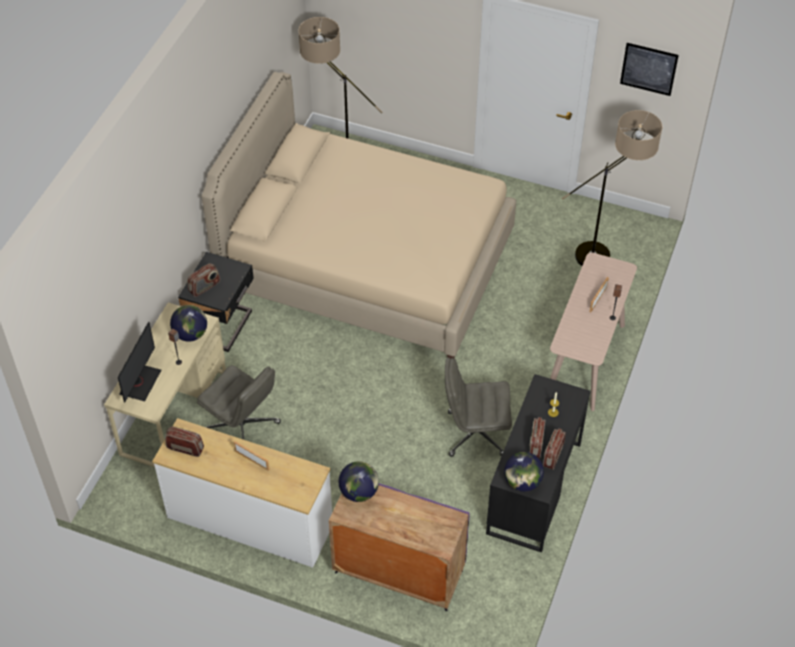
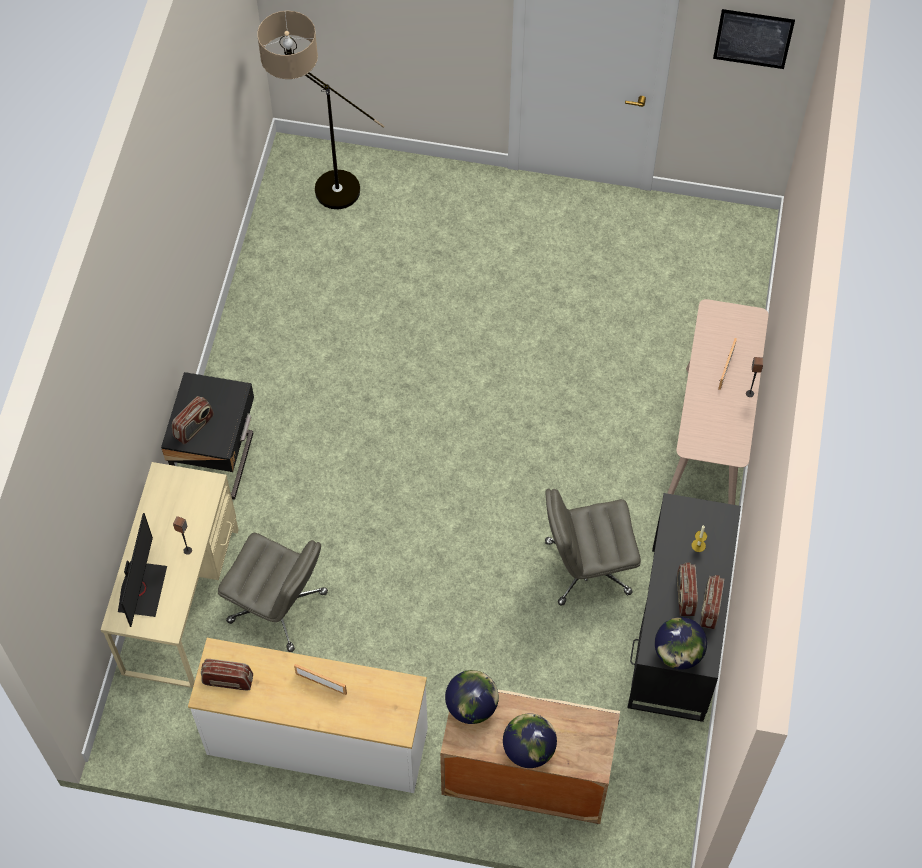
camera: 10 degrees left, 10 degrees up
globe [170,305,207,342] -> globe moved to [503,713,557,768]
beige bed [201,72,516,359] -> none
purple cabinet [329,484,470,611] -> beige cabinet [440,690,620,824]
floor lamp [562,110,663,266] -> none

